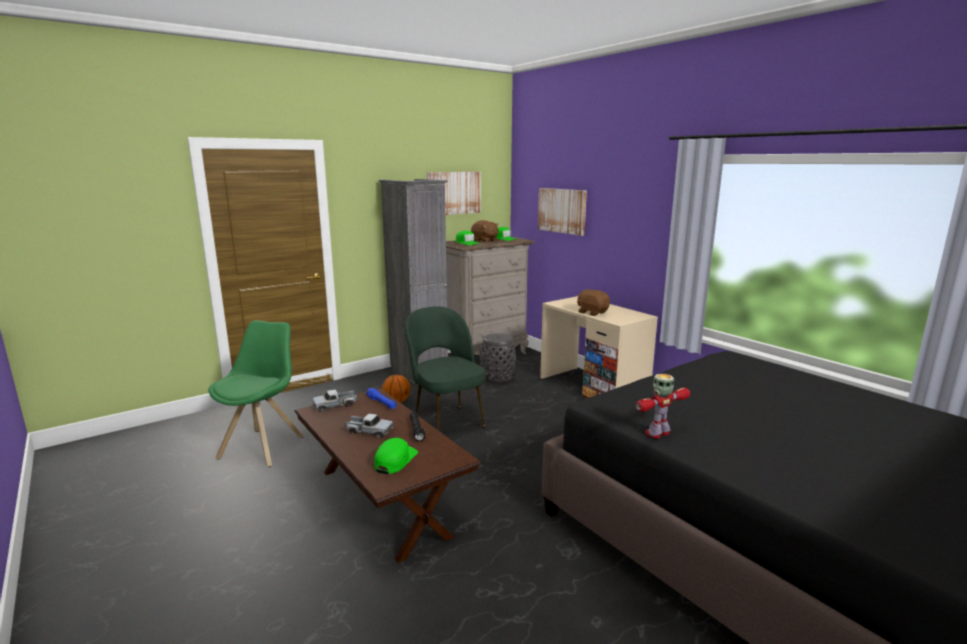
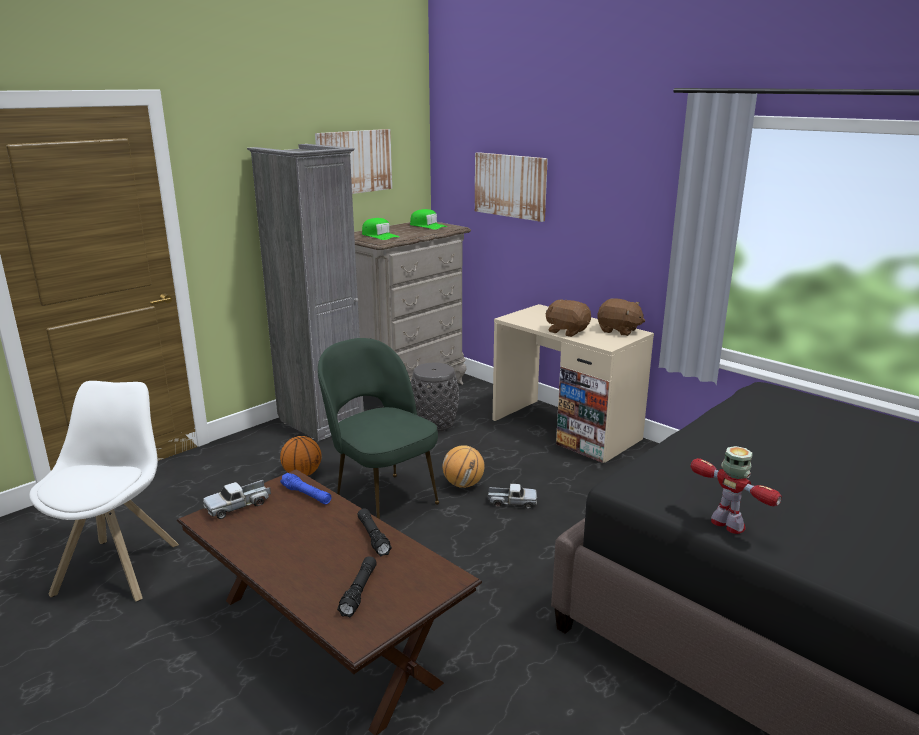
camera: 10 degrees left, 5 degrees up
green chair [208,320,304,467] -> white chair [29,381,179,601]
toy truck [344,414,394,438] -> toy truck moved to [487,484,537,509]
green cap [374,438,418,474] -> black flashlight [337,556,377,617]
brown plush toy [471,220,499,242] -> brown plush toy moved to [597,298,645,336]
toy robot [636,374,690,438] -> toy robot turned 90 degrees clockwise [691,446,782,534]
none -> basketball [443,445,485,488]

